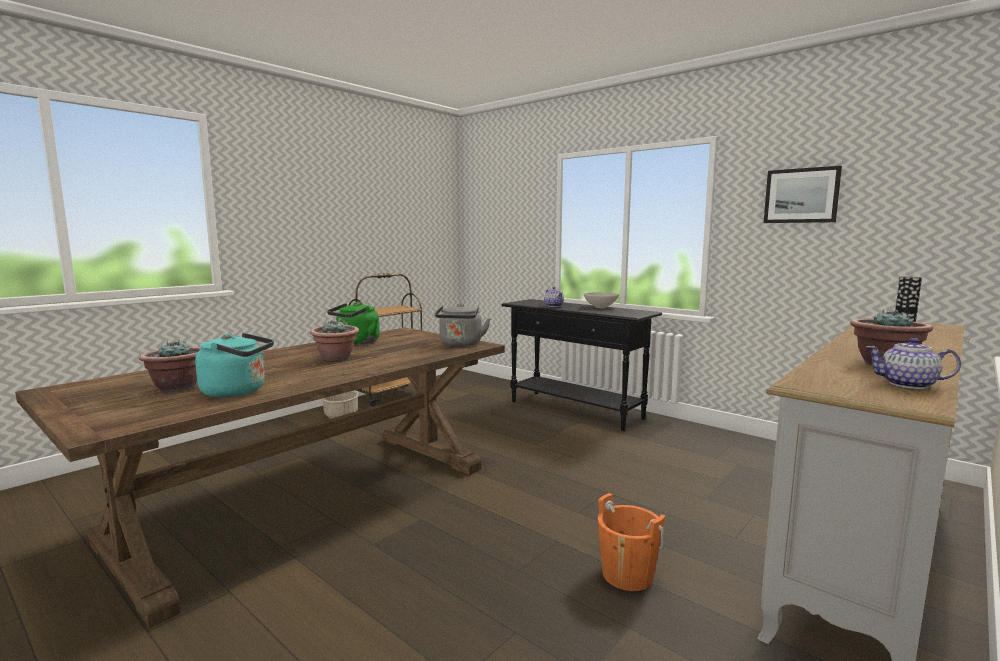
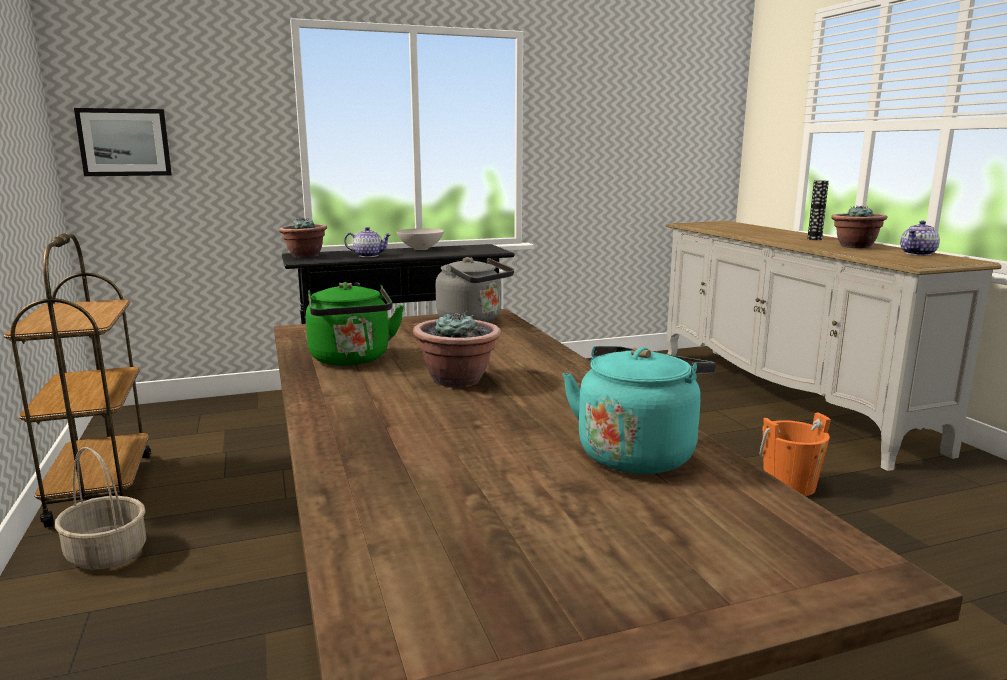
camera: 60 degrees left, 5 degrees up
potted plant [139,340,201,392] -> potted plant moved to [279,218,327,258]
picture [764,166,842,223] -> picture moved to [74,108,172,176]

